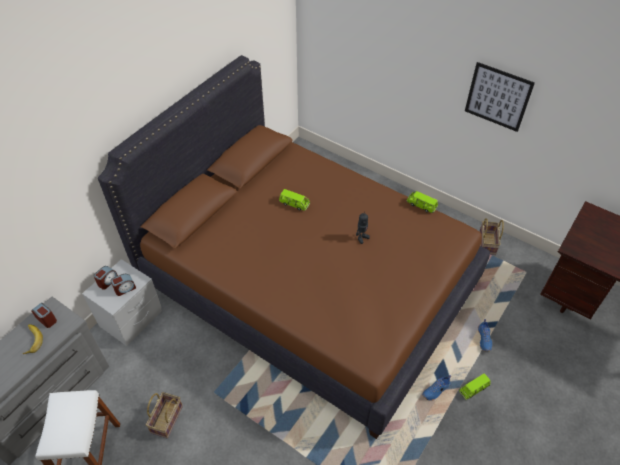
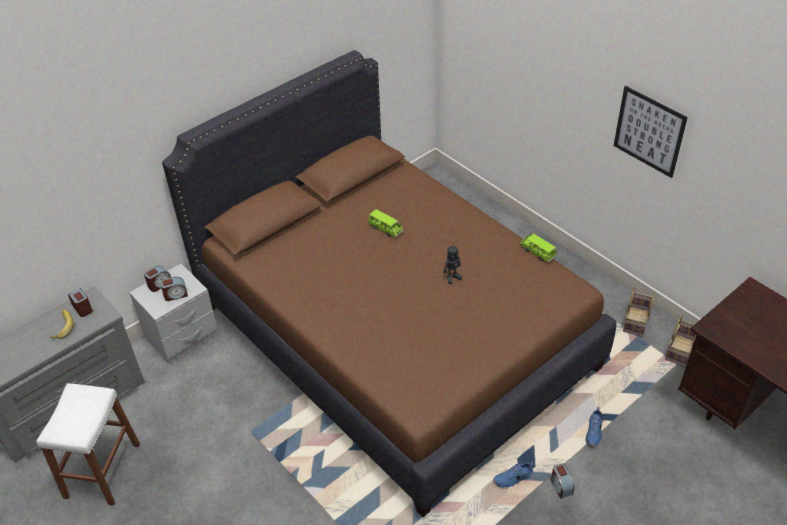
camera: 15 degrees right, 5 degrees down
basket [146,392,183,439] -> basket moved to [665,315,696,367]
green toy car [459,373,491,400] -> alarm clock [551,464,574,499]

